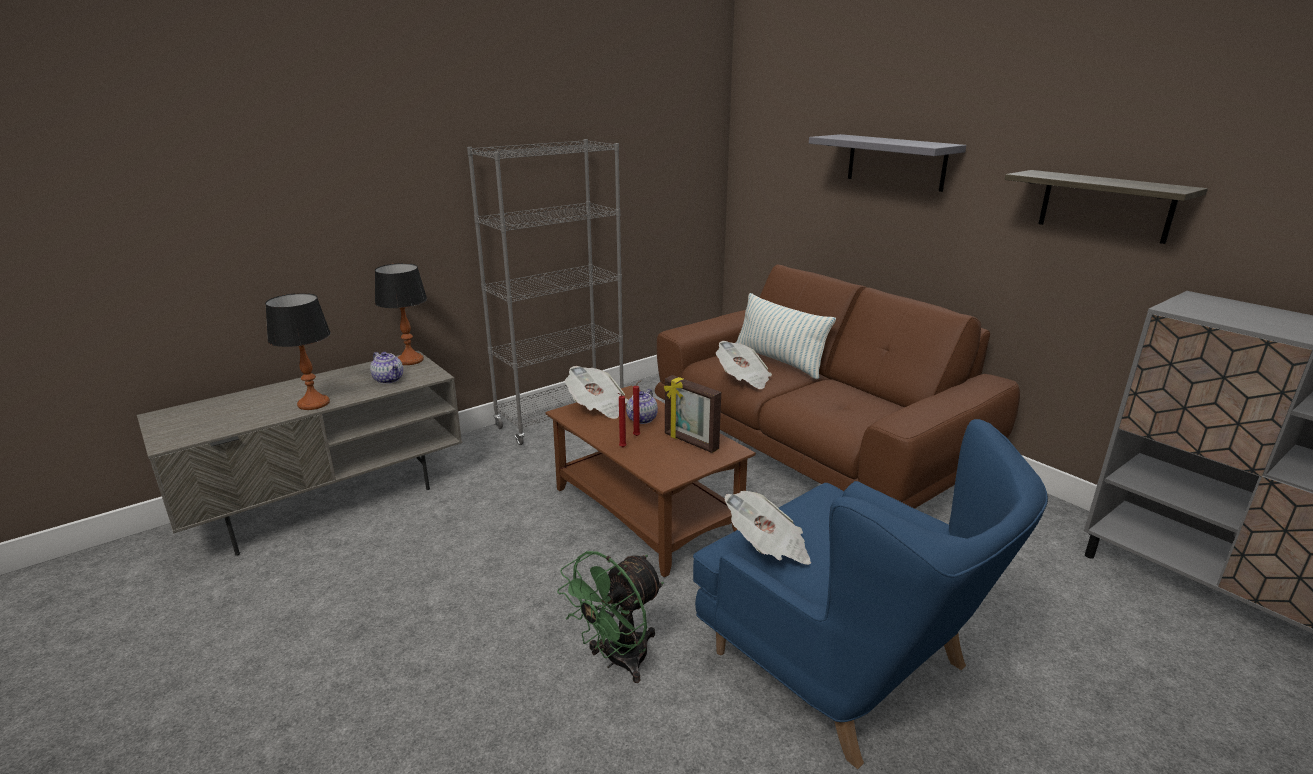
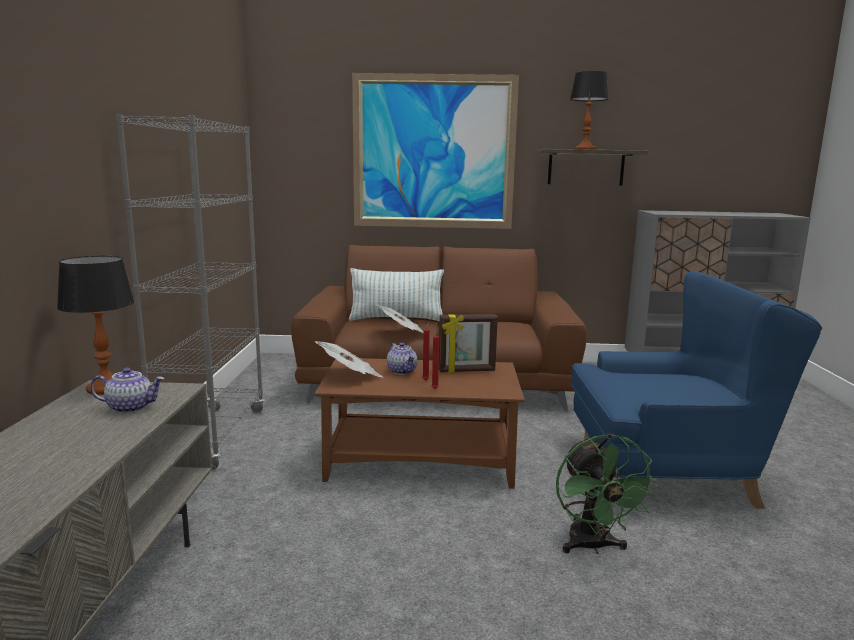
camera: 50 degrees left, 10 degrees down
table lamp [265,293,331,410] -> table lamp moved to [570,71,608,150]
newspaper [725,491,811,565] -> none
grey shelf [809,134,966,192] -> picture [352,73,519,229]

